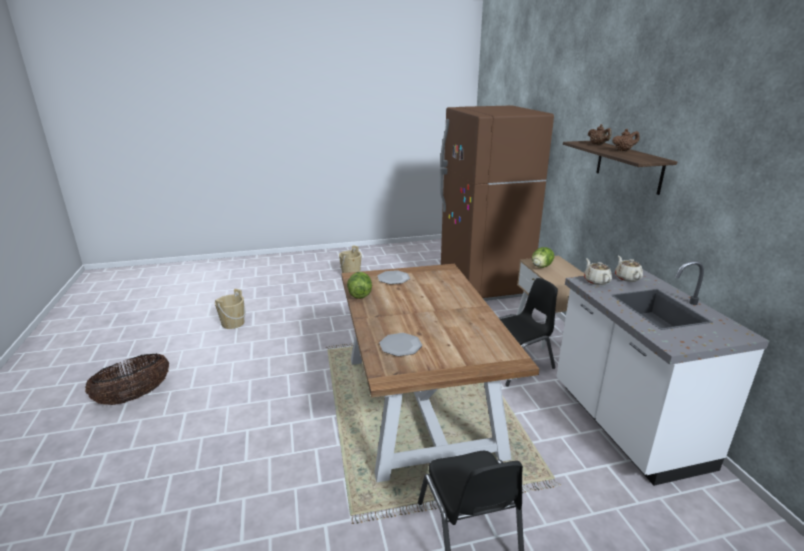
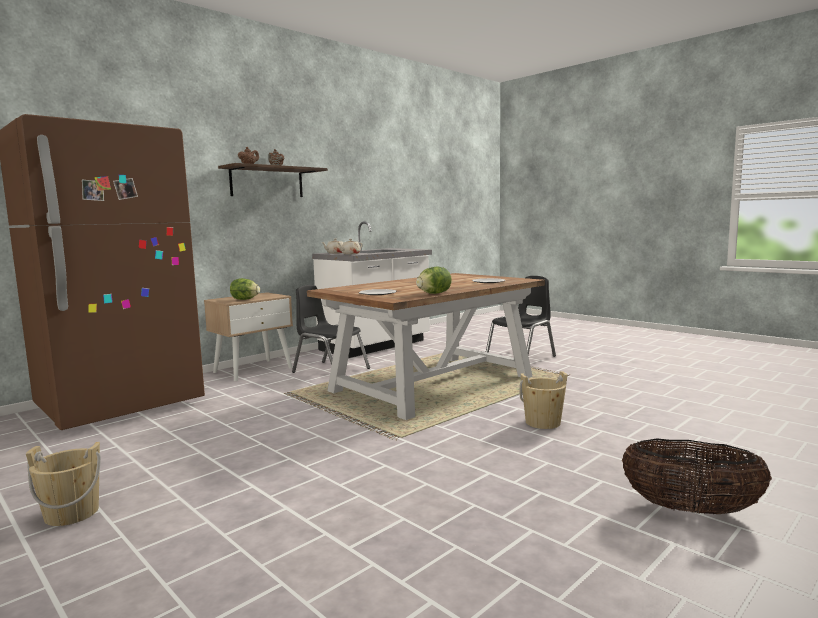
camera: 120 degrees left, 15 degrees down
beige bucket [215,289,246,329] -> beige bucket moved to [520,371,568,429]

